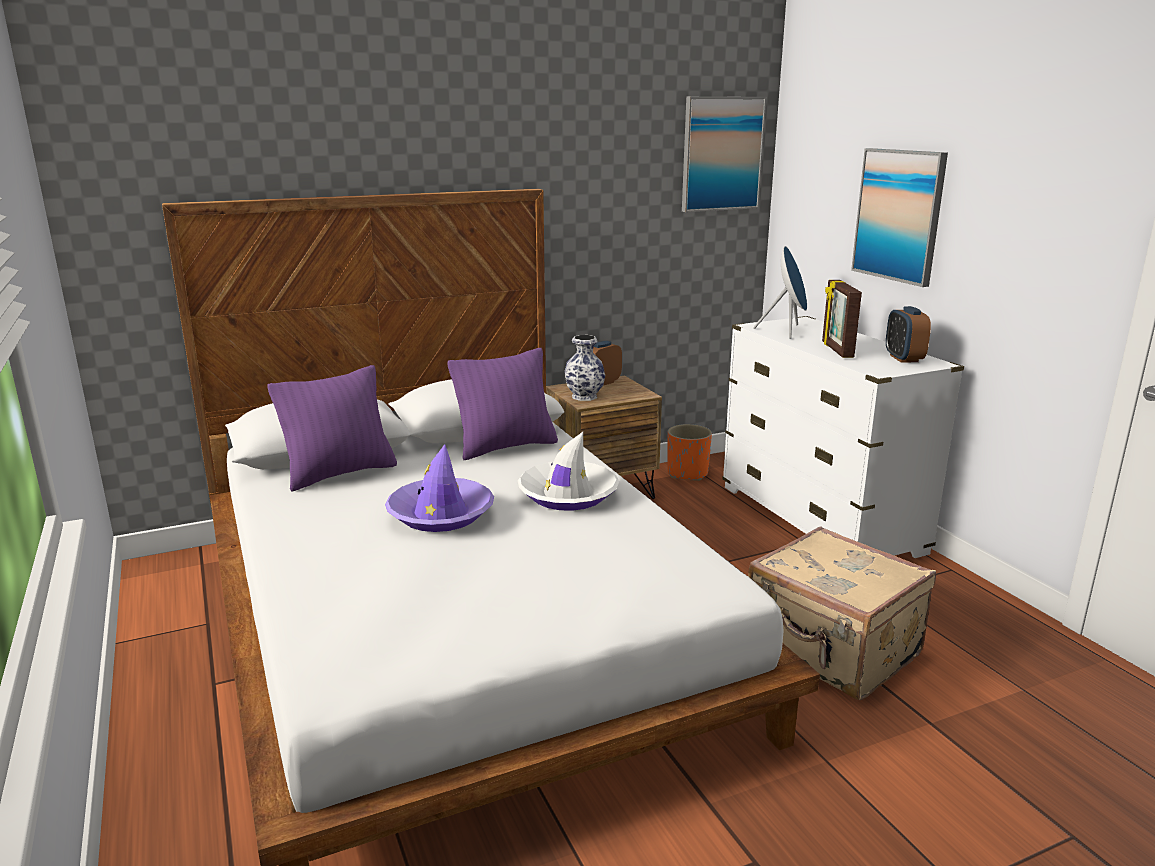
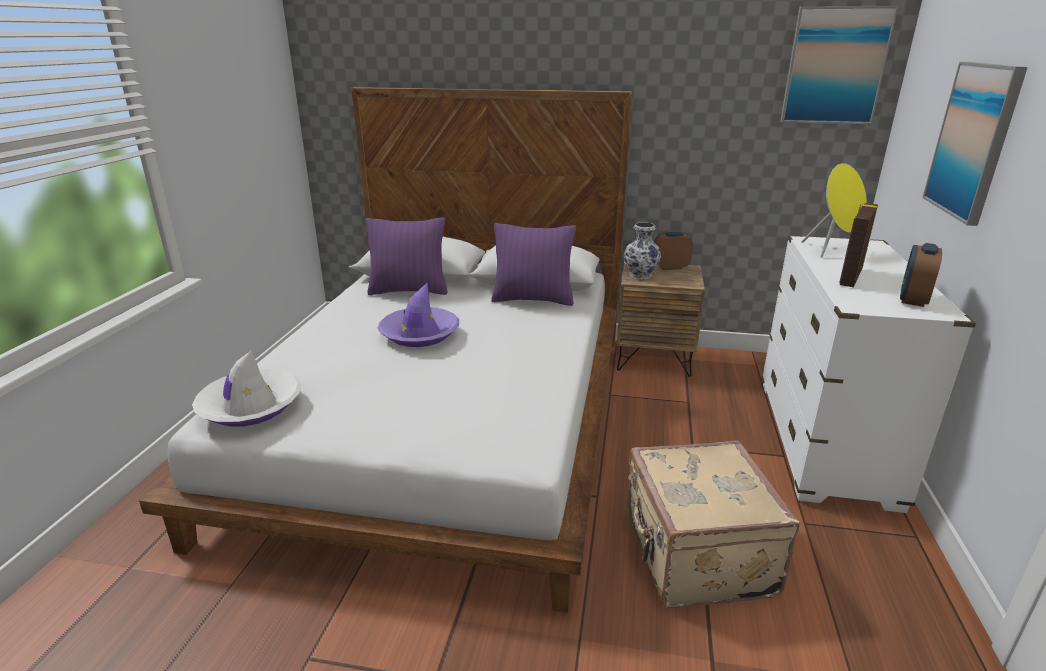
camera: 35 degrees right, 5 degrees up
white hat [517,432,619,511] -> white hat moved to [192,351,301,427]
orange planter [667,424,712,481] -> none
blue speaker [753,246,807,339] -> yellow speaker [802,163,867,258]

